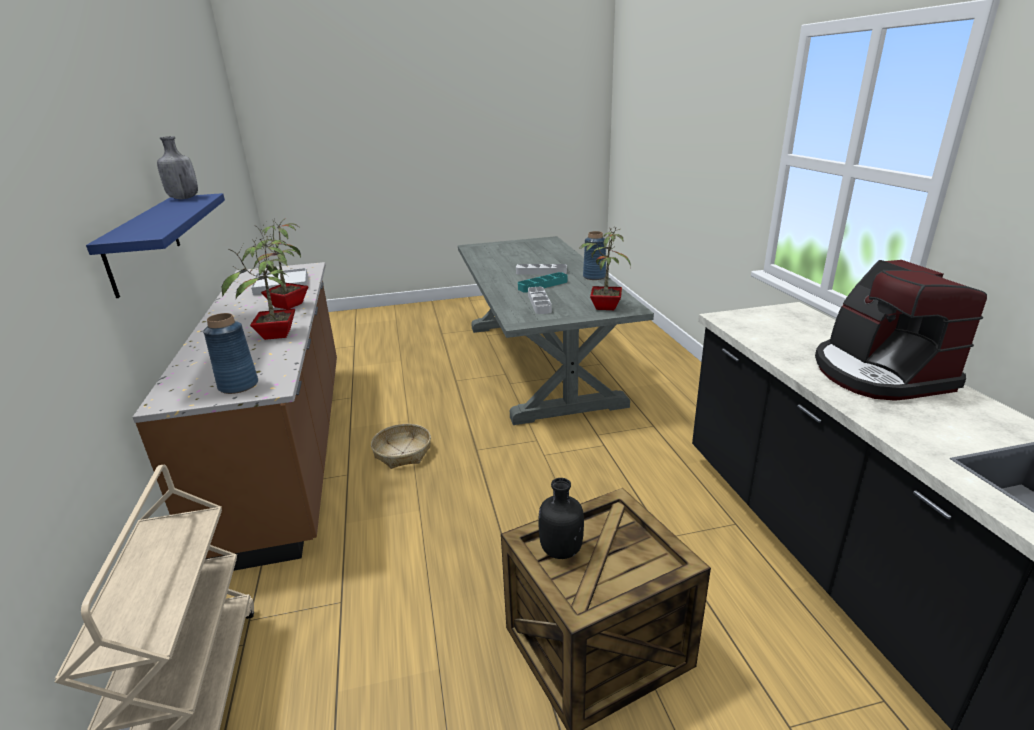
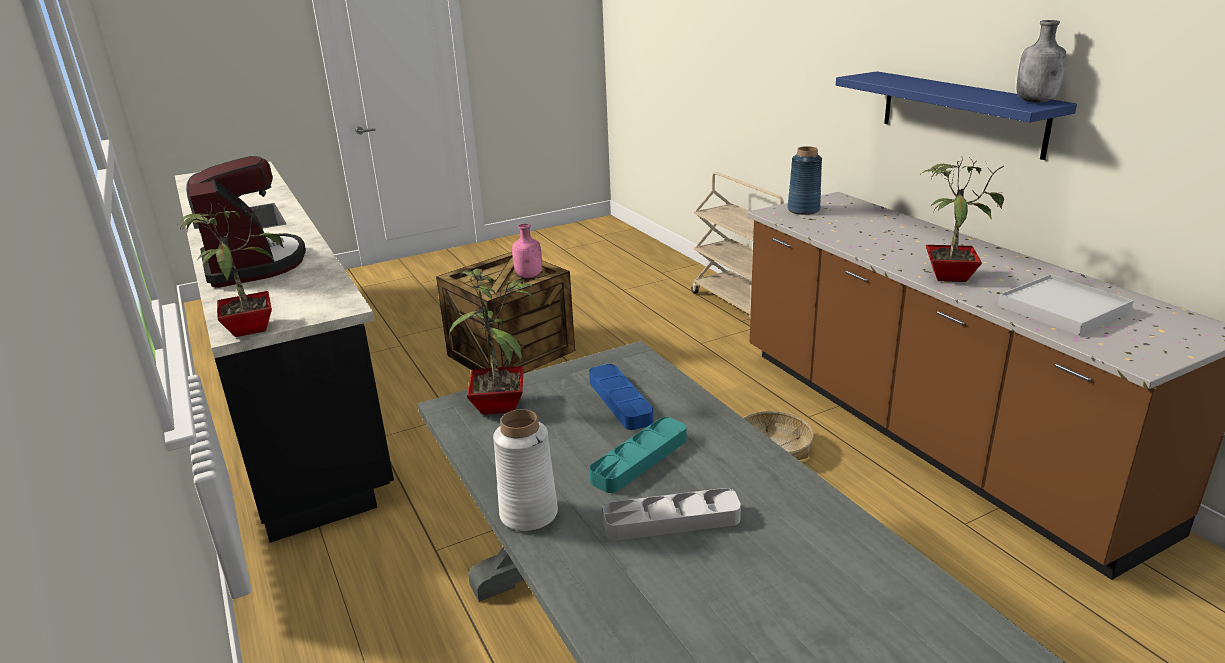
camera: 165 degrees right, 0 degrees up
potted plant [222,239,295,340] -> potted plant moved to [177,202,284,337]
grey tray [528,287,552,314] -> blue tray [589,364,653,430]
black bottle [538,478,584,559] -> pink bottle [512,223,542,278]
blue vase [583,231,606,280] -> white vase [493,409,558,531]

